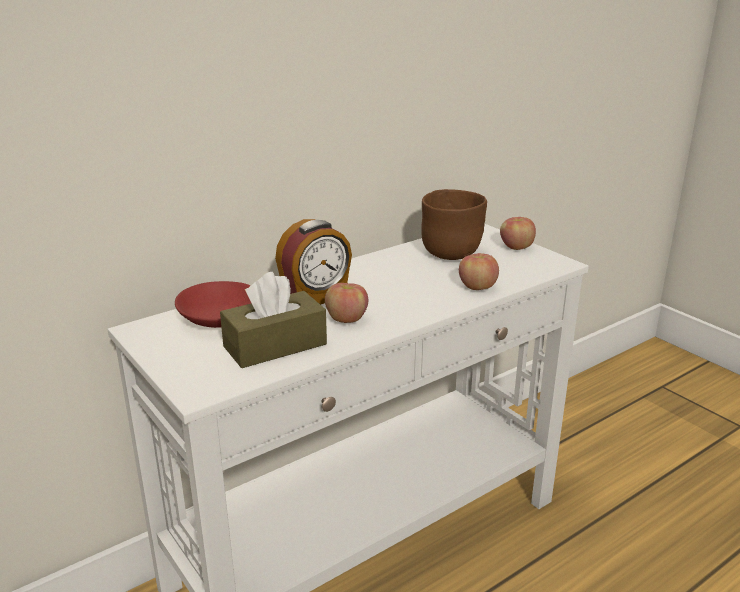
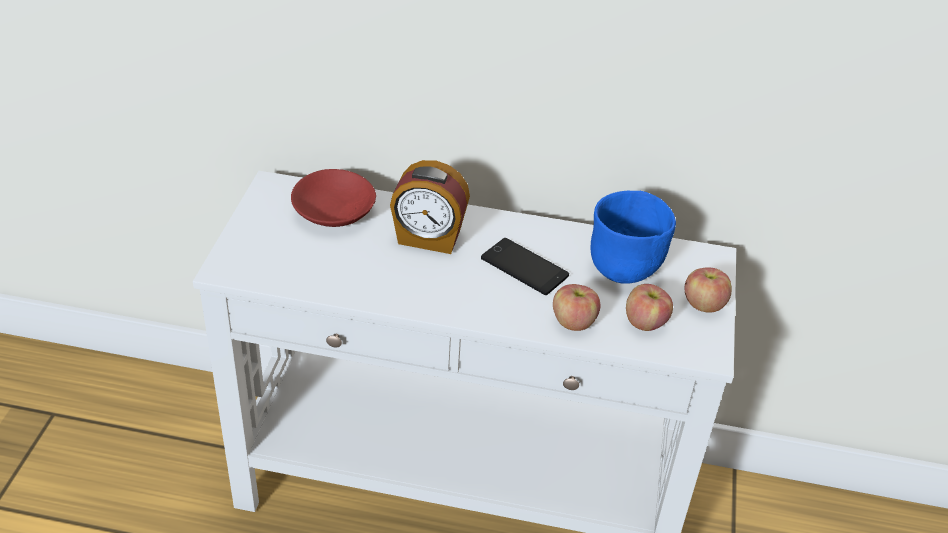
camera: 45 degrees right, 15 degrees up
brown tissue box [220,272,327,368] -> none
apple [325,283,368,323] -> apple moved to [626,284,673,331]
brown bowl [421,189,487,260] -> blue bowl [591,191,676,284]
none -> phone [481,238,569,295]

